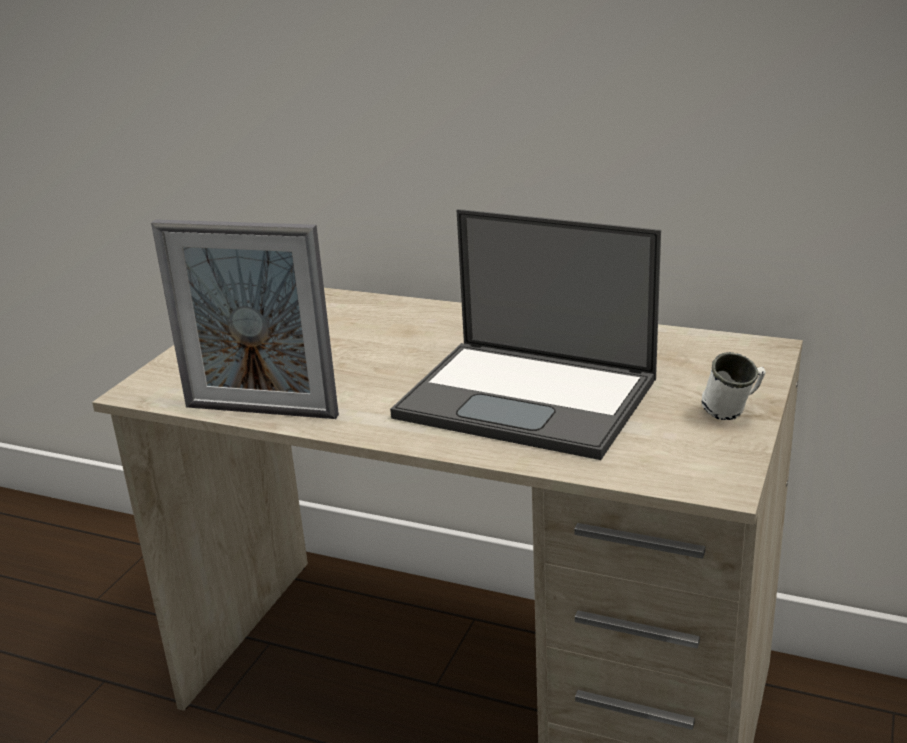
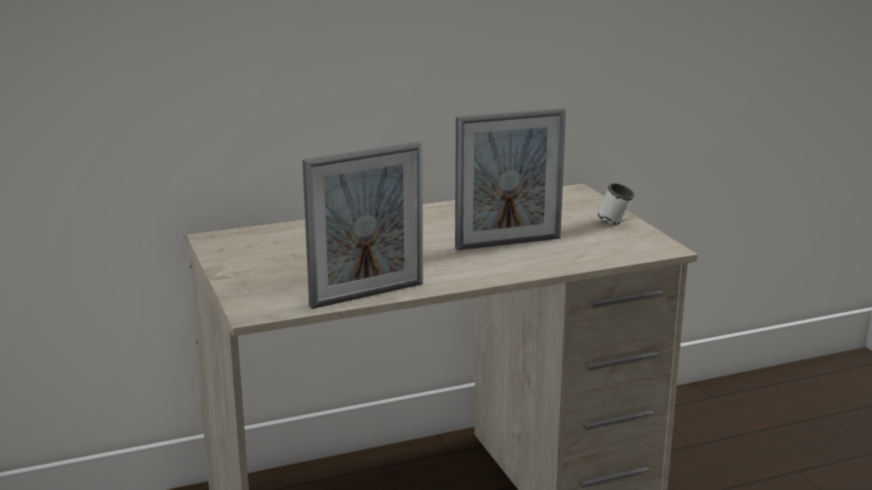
camera: 45 degrees left, 5 degrees down
laptop [390,209,661,460] -> picture frame [455,108,566,251]

